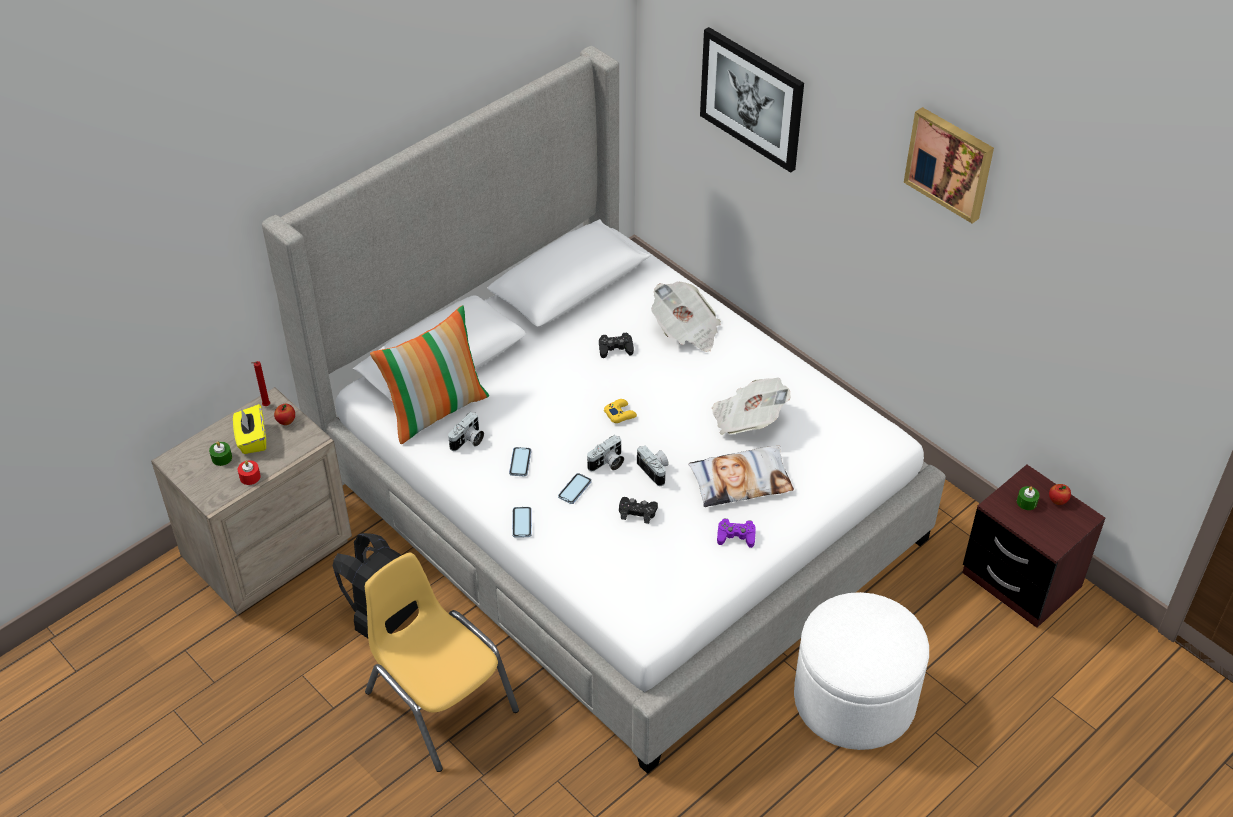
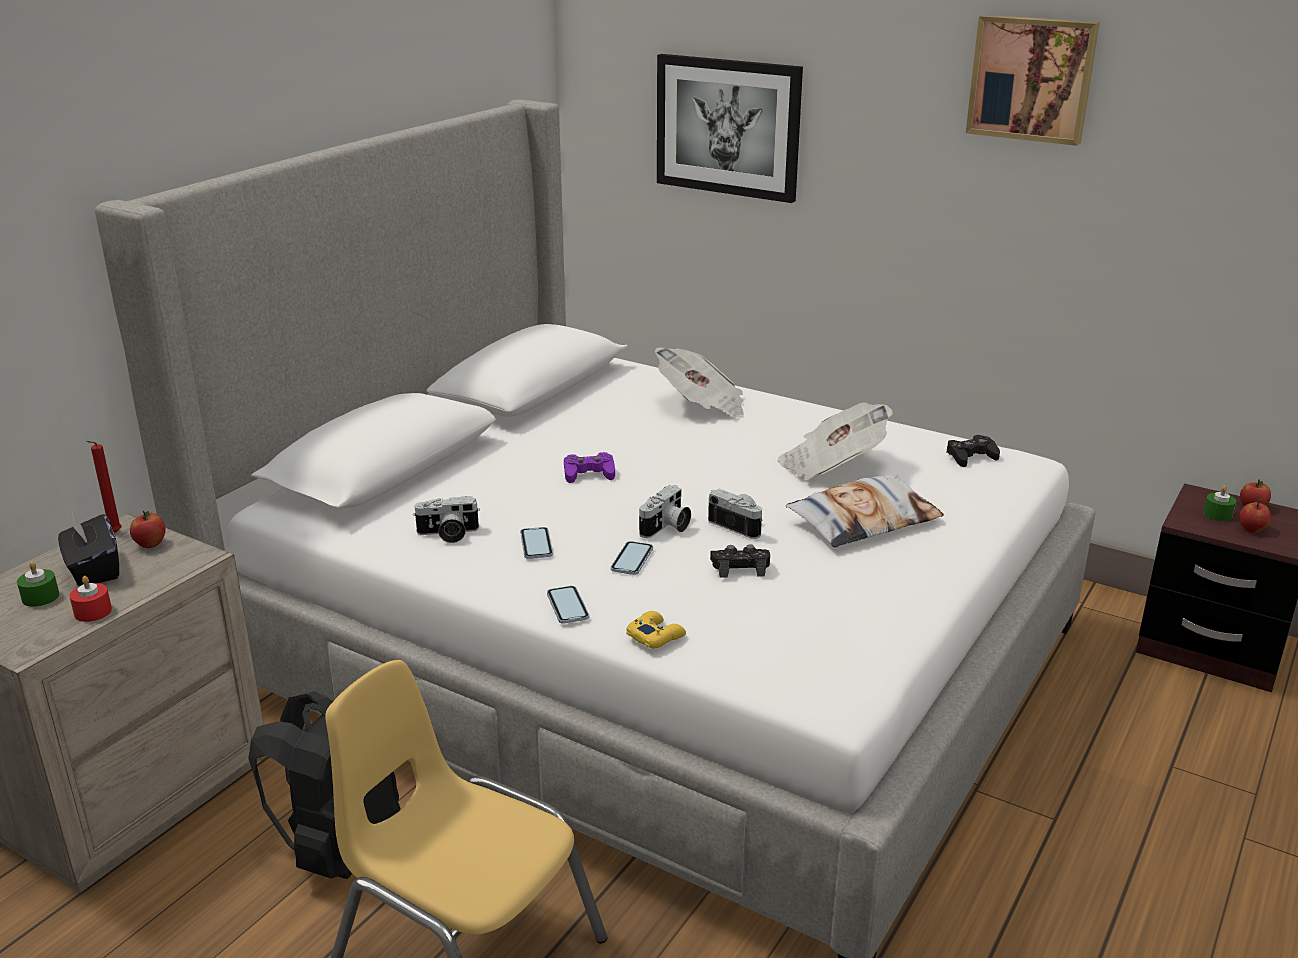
camera: 15 degrees left, 20 degrees down
yellow tissue box [233,404,266,454] -> black tissue box [58,513,119,586]
pillow [370,305,489,444] -> none
camera [448,412,484,451] -> camera turned 60 degrees clockwise [413,496,480,543]
black game controller [599,333,634,358] -> black game controller moved to [946,435,1000,467]
yellow game controller [604,399,637,423] -> yellow game controller moved to [626,611,686,649]
purple game controller [717,519,756,548] -> purple game controller moved to [564,452,615,483]
white ottoman [794,592,929,750] -> none
none -> apple [1239,500,1271,533]

